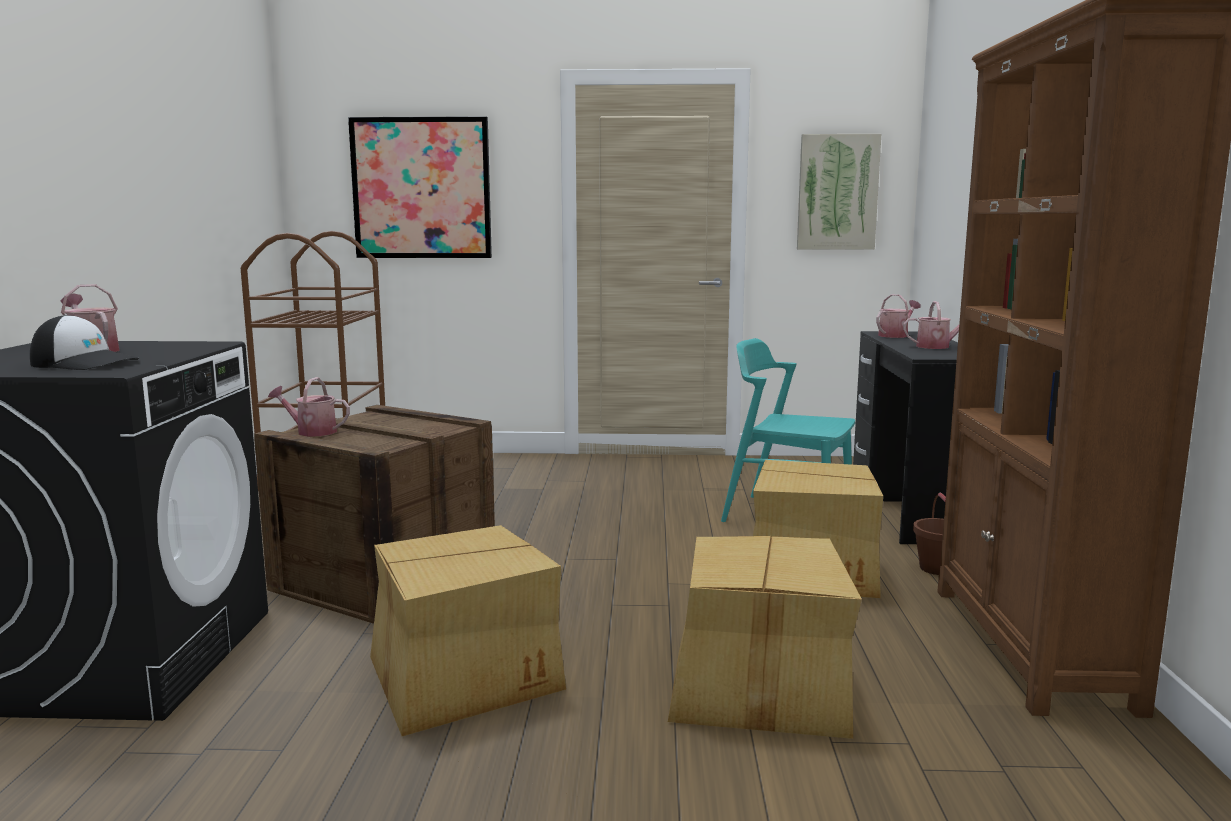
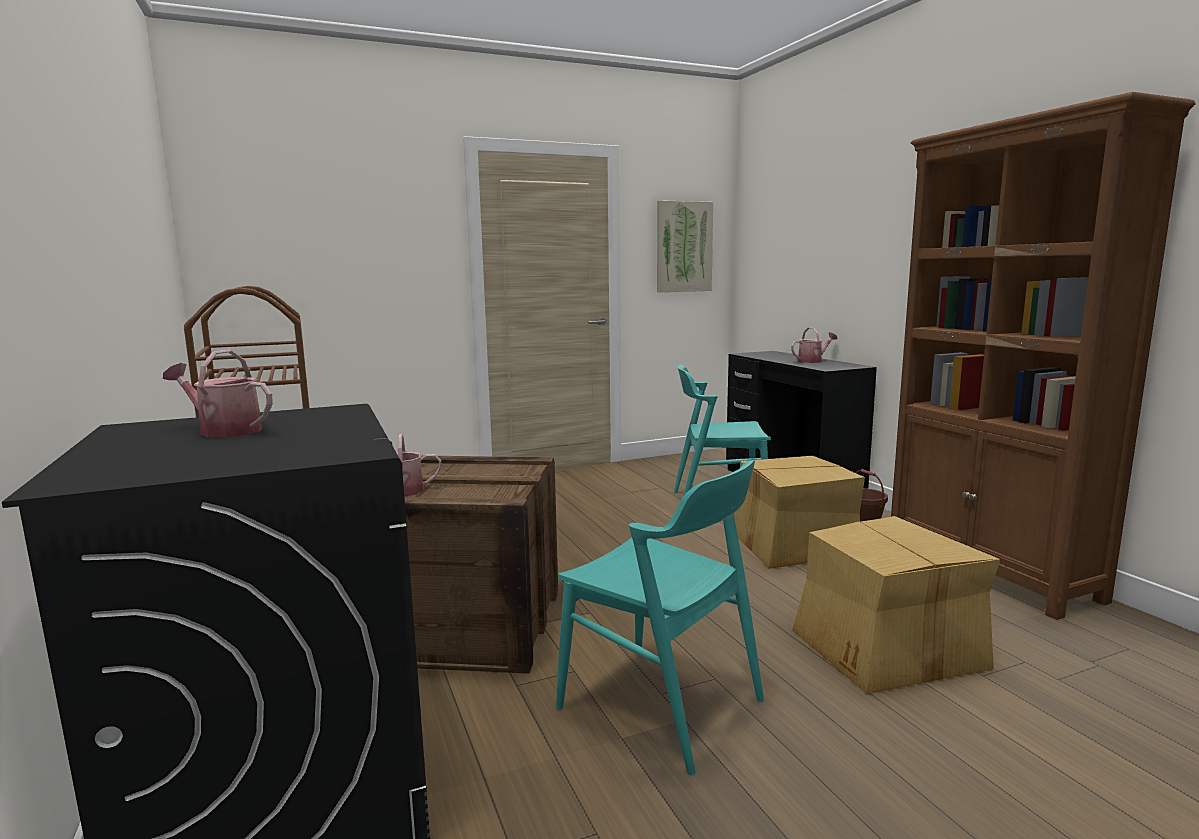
camera: 25 degrees left, 0 degrees up
cap [30,314,140,370] -> none
picture [348,116,492,258] -> none
cardboard box [370,525,566,736] -> turquoise chair [556,460,764,775]
watering can [876,294,921,338] -> none

